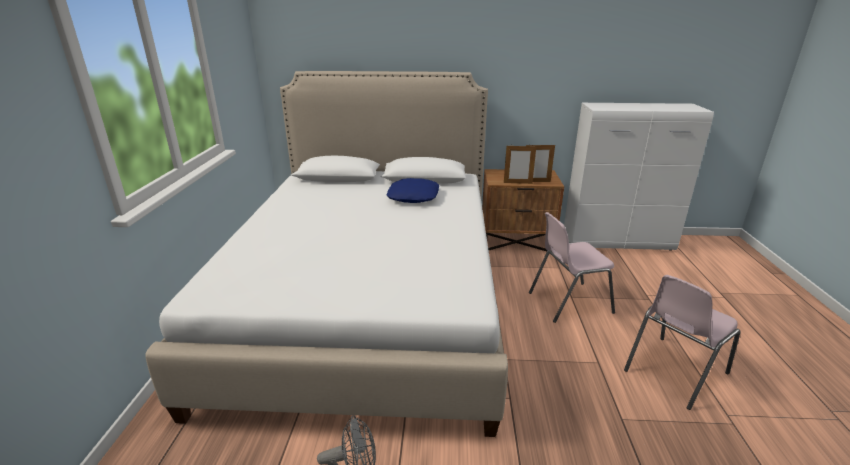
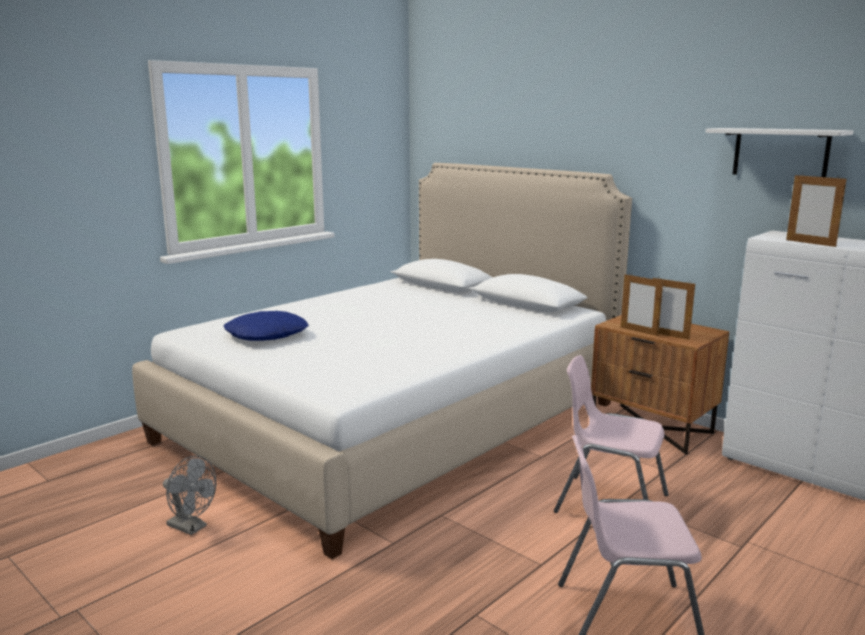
camera: 40 degrees right, 10 degrees down
blue pillow [387,178,439,203] -> blue pillow moved to [224,311,309,341]
none -> white shelf [706,128,853,177]
none -> picture frame [786,173,847,247]

